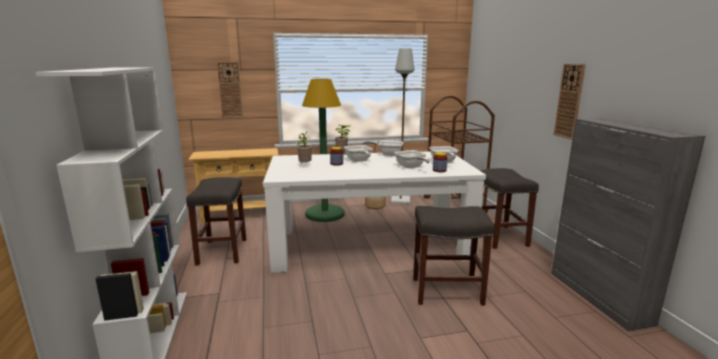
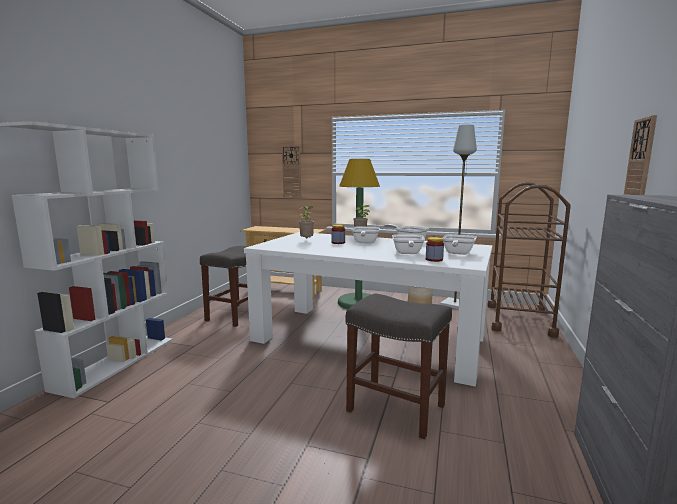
camera: 30 degrees right, 5 degrees down
grey stool [480,168,539,249] -> none

